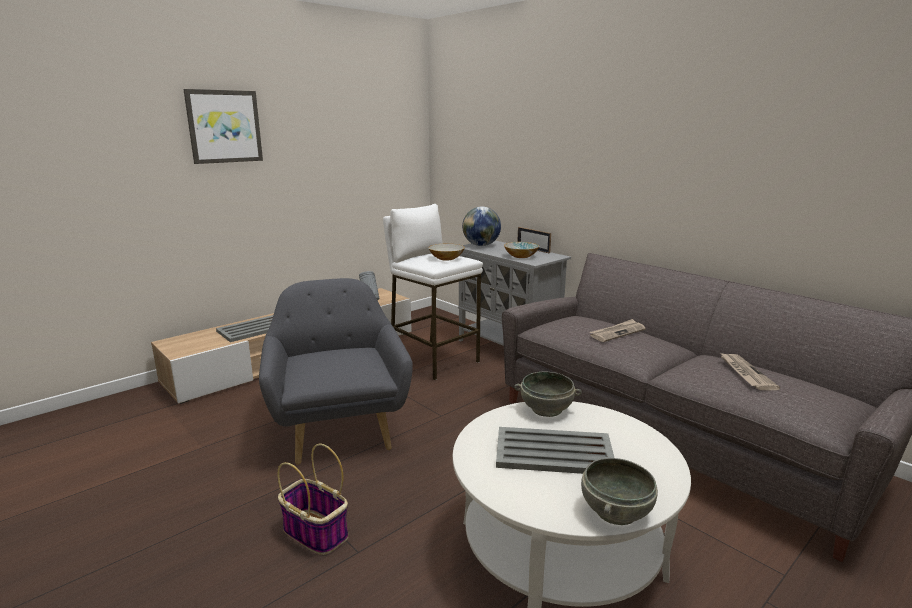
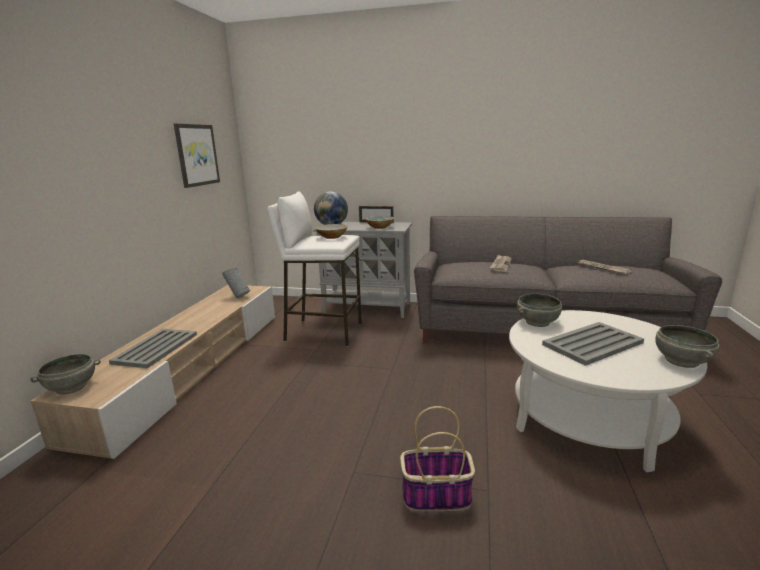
camera: 35 degrees left, 0 degrees up
picture [183,89,263,164] -> picture moved to [174,123,220,188]
grey armchair [259,278,413,465] -> none
none -> grey bowl [30,354,101,395]

